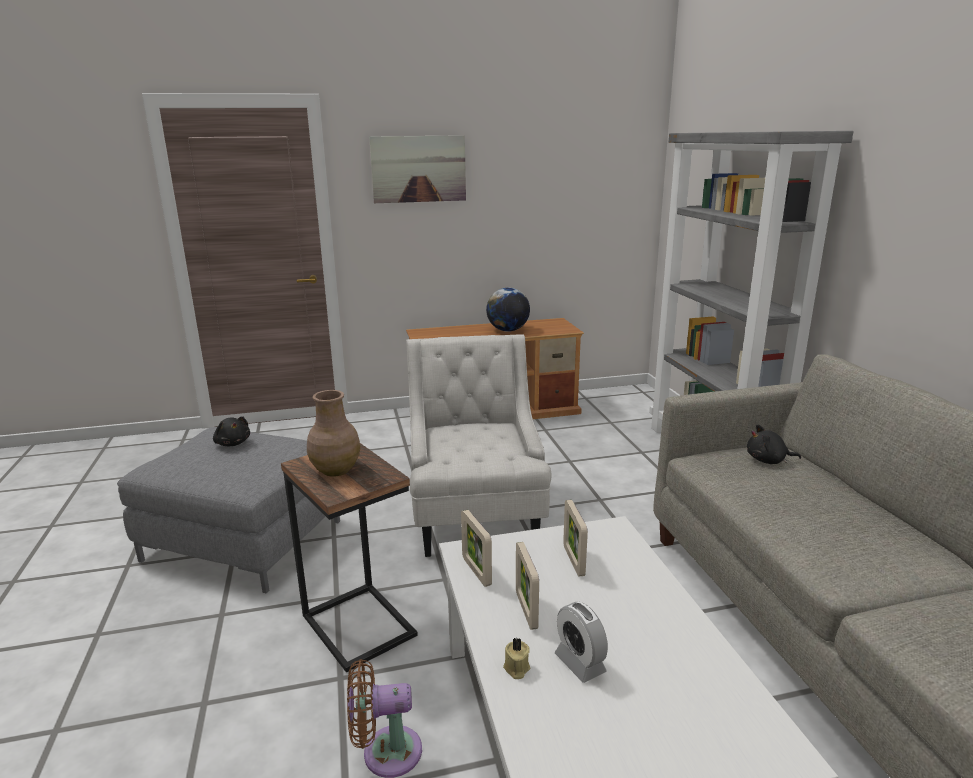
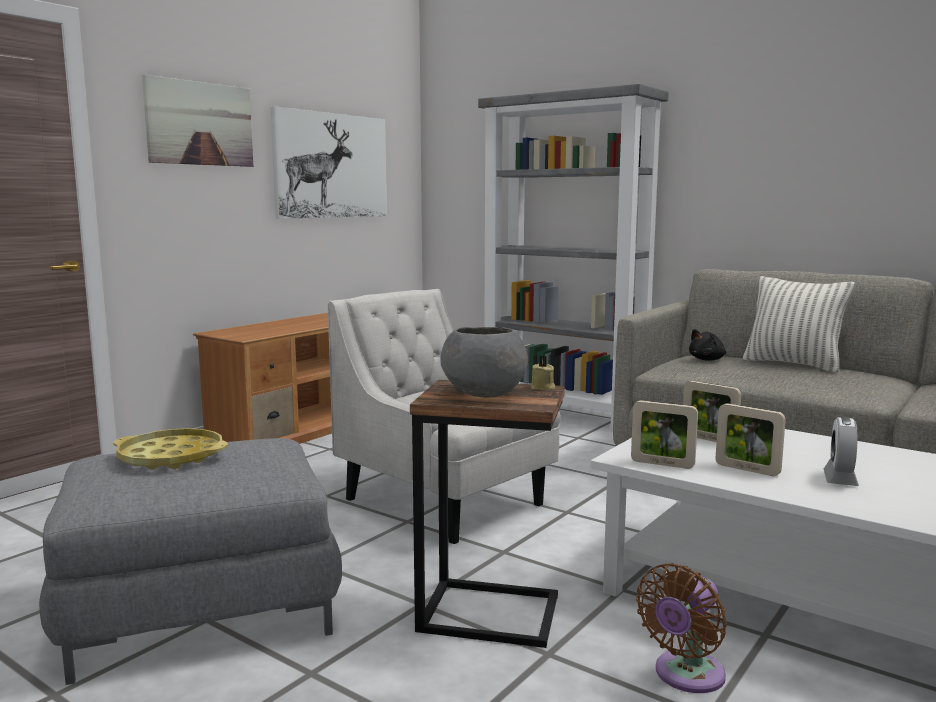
camera: 40 degrees left, 10 degrees down
black plush toy [213,416,250,446] -> yellow tray [113,428,228,469]
brown vase [307,390,360,477] -> grey bowl [441,327,528,397]
globe [486,288,530,332] -> none
beige candle [503,638,530,679] -> beige candle moved to [531,356,555,390]
alarm clock [555,602,608,683] -> alarm clock turned 90 degrees clockwise [824,417,859,486]
none -> picture [270,106,387,219]
none -> pillow [743,276,855,373]

